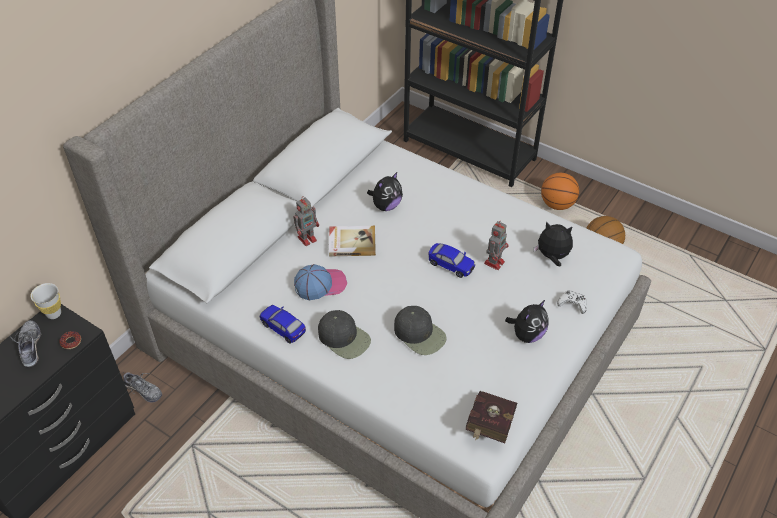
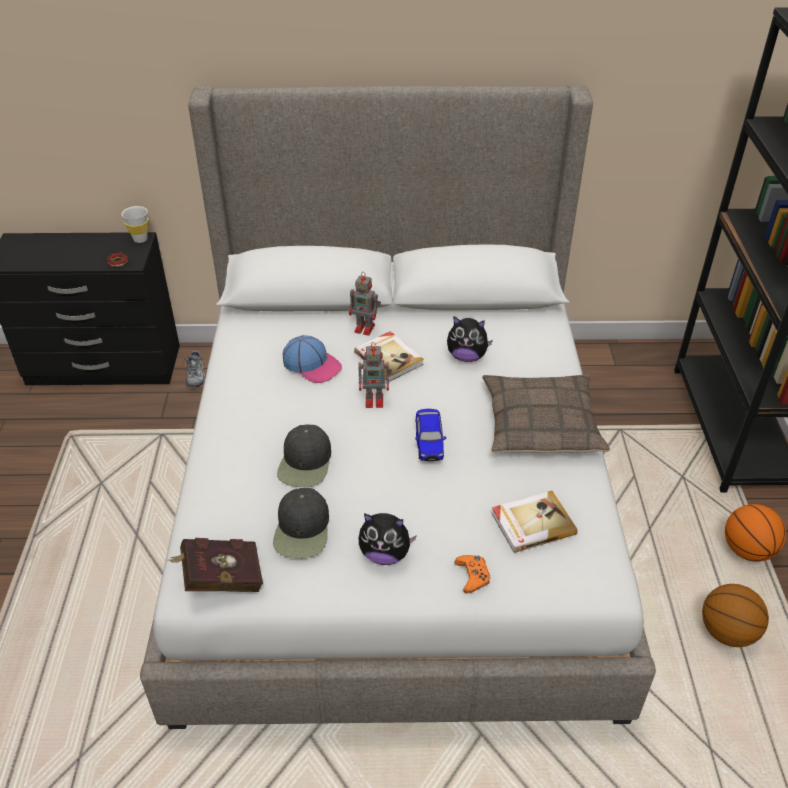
camera: 55 degrees right, 5 degrees down
shoe [10,320,41,367] -> none
toy car [260,305,306,344] -> none
black cap [318,310,371,359] -> black cap moved to [273,488,329,558]
toy robot [484,220,509,270] -> toy robot moved to [358,342,392,408]
plush toy [534,222,573,266] -> book [491,491,578,553]
white game controller [557,291,587,314] -> orange game controller [455,555,490,594]
none -> pillow [482,374,610,453]

